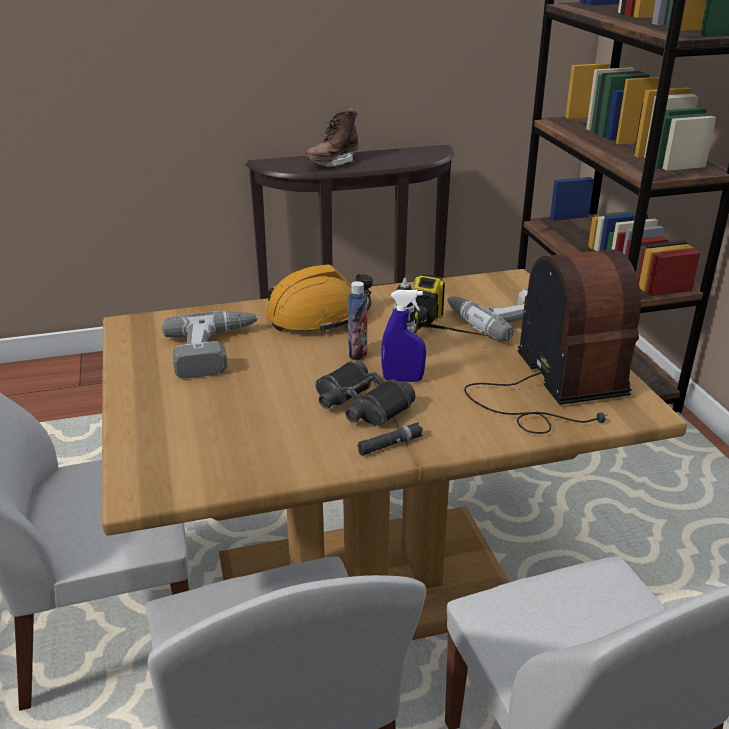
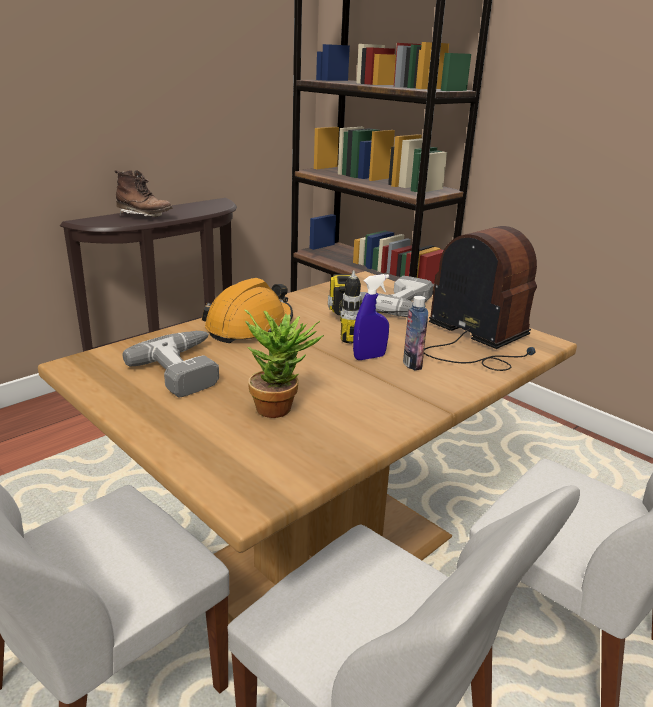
camera: 30 degrees left, 5 degrees down
brown boot [304,107,358,167] -> brown boot turned 75 degrees counterclockwise [115,170,173,217]
black binoculars [315,360,416,426] -> none
bottle [348,281,367,360] -> bottle moved to [403,296,428,370]
black flashlight [357,422,423,456] -> none
none -> potted plant [244,310,324,418]

